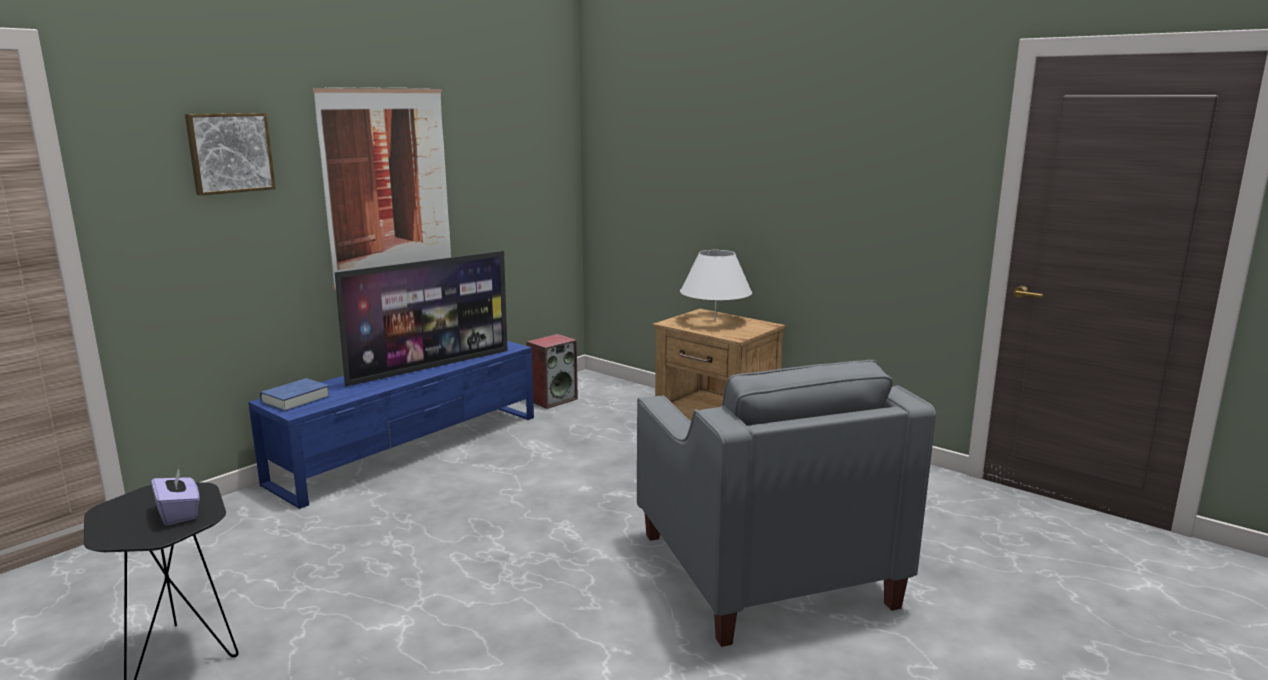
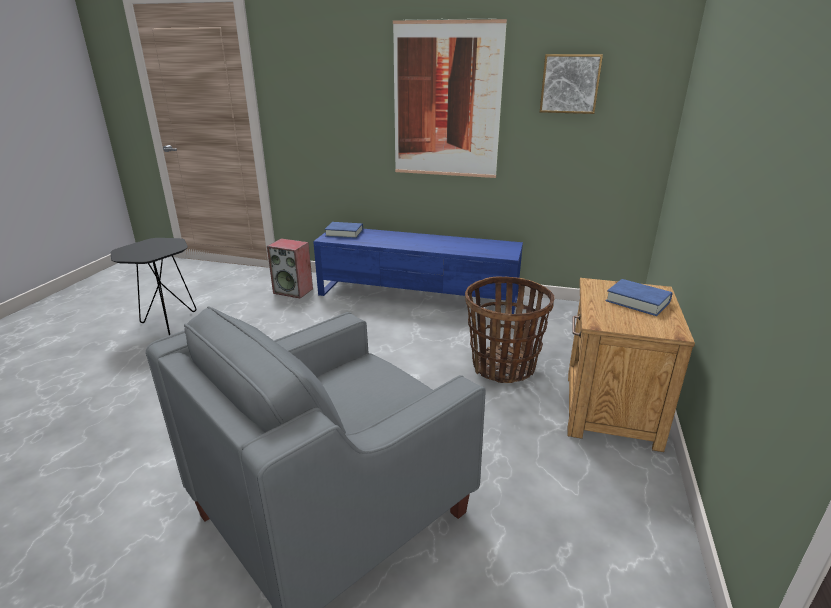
camera: 65 degrees right, 10 degrees up
purple tissue box [151,467,199,525] -> none
picture [185,113,276,196] -> picture moved to [540,54,603,114]
television [335,251,508,386] -> none
speaker [526,334,578,409] -> speaker moved to [267,238,313,298]
white table lamp [680,250,752,321] -> blue book [605,279,672,316]
none -> basket [465,276,555,383]

